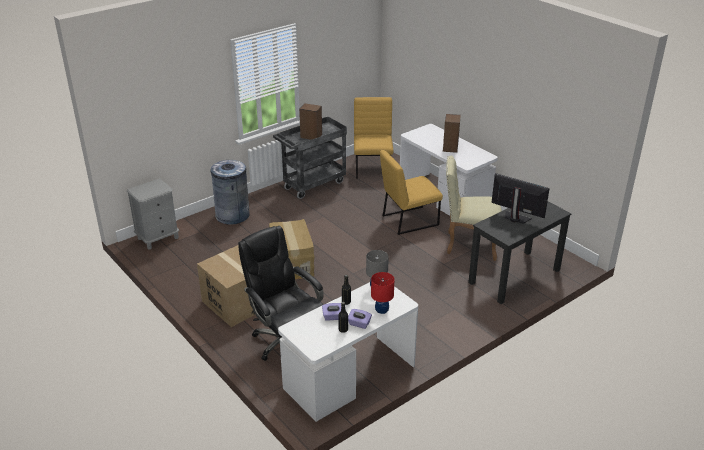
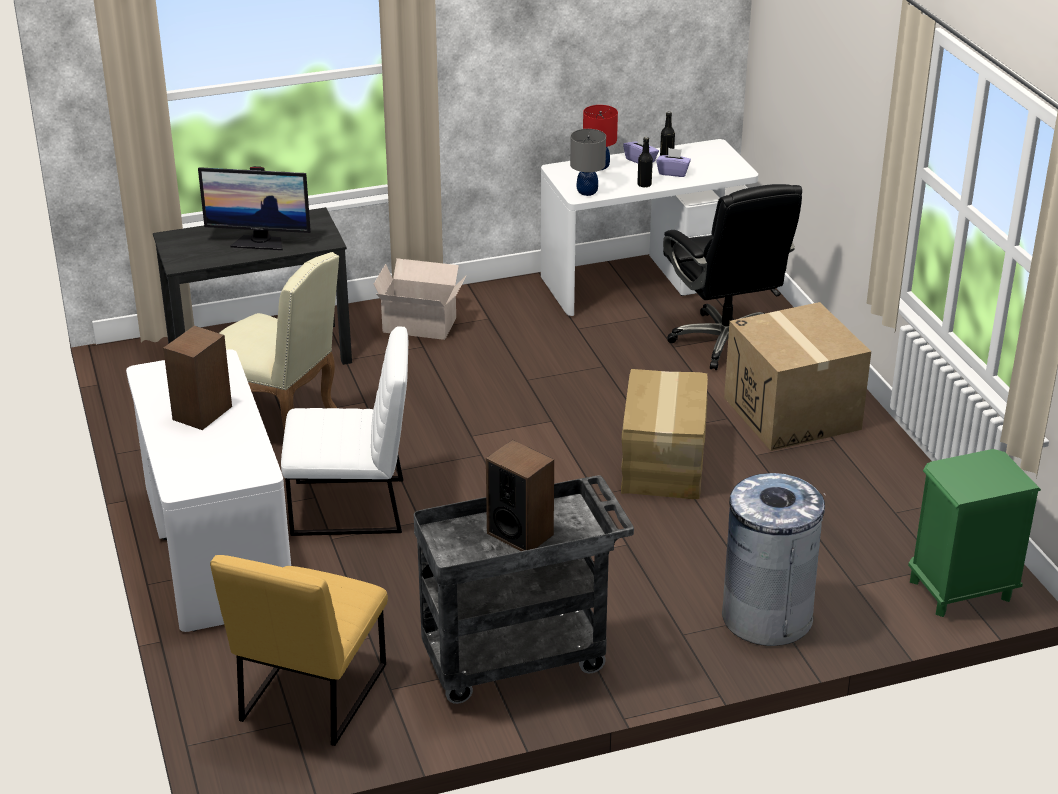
camera: 160 degrees left, 0 degrees up
grey nightstand [126,178,179,250] -> green nightstand [908,449,1041,617]
yellow chair [380,150,443,235] -> white chair [281,326,408,536]
monitor [492,173,550,224] -> monitor turned 45 degrees counterclockwise [198,166,311,250]
none -> cardboard box [374,258,466,340]

